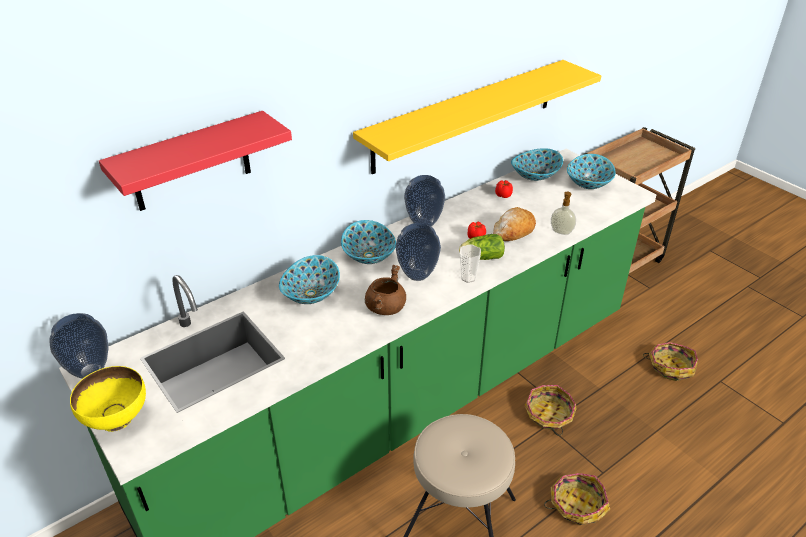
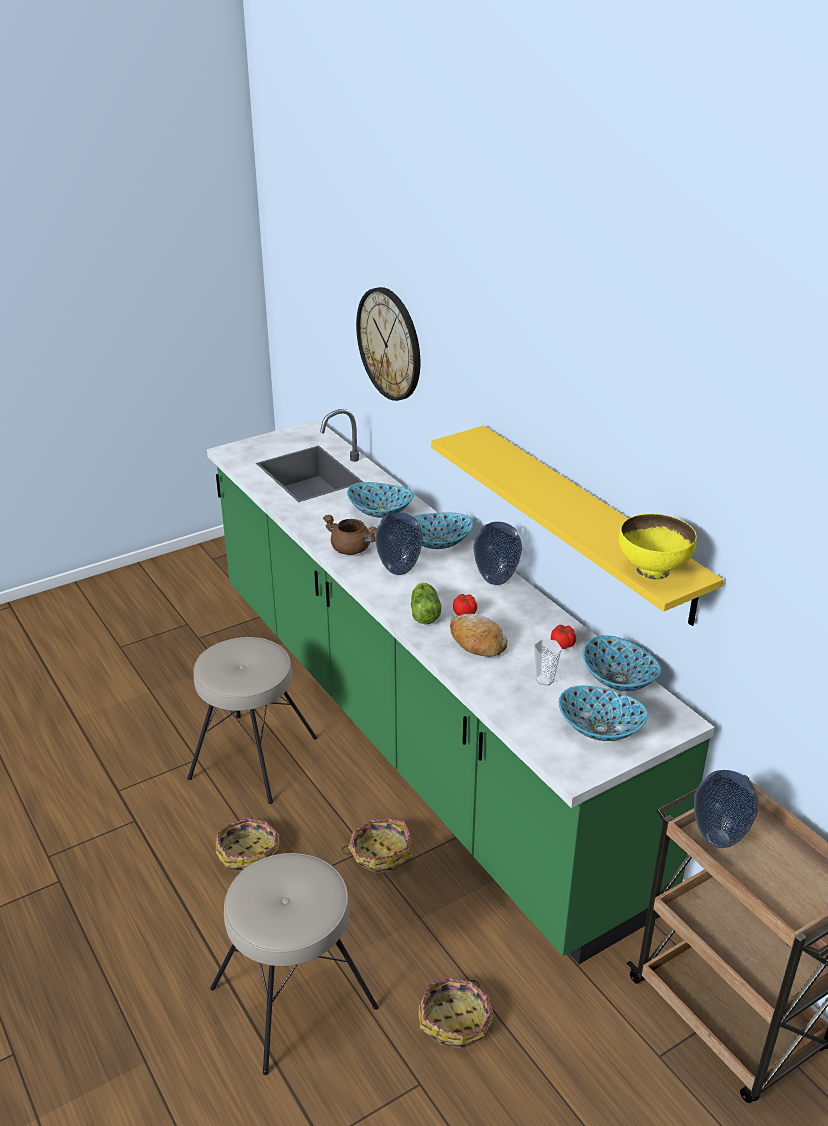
camera: 95 degrees right, 5 degrees down
vase [49,313,109,379] -> vase moved to [694,770,758,848]
yellow bowl [70,366,146,432] -> yellow bowl moved to [619,514,697,580]
red shelf [99,111,292,211] -> wall clock [356,287,420,401]
cup [460,244,481,283] -> cup moved to [534,639,562,686]
soap dispenser [551,191,576,235] -> none
none -> beige stool [210,853,379,1075]

